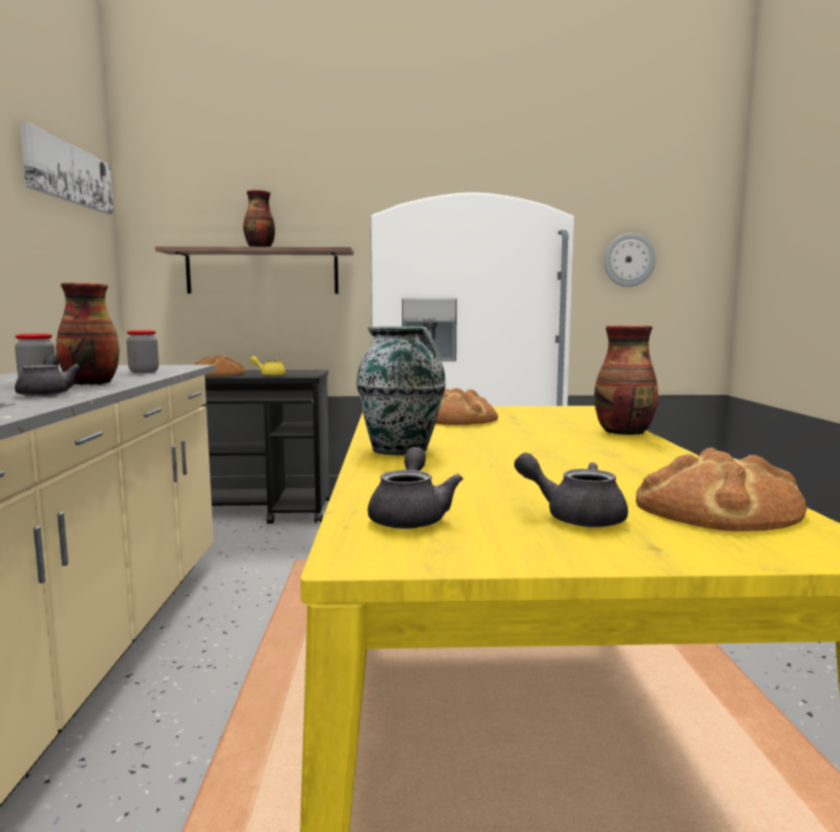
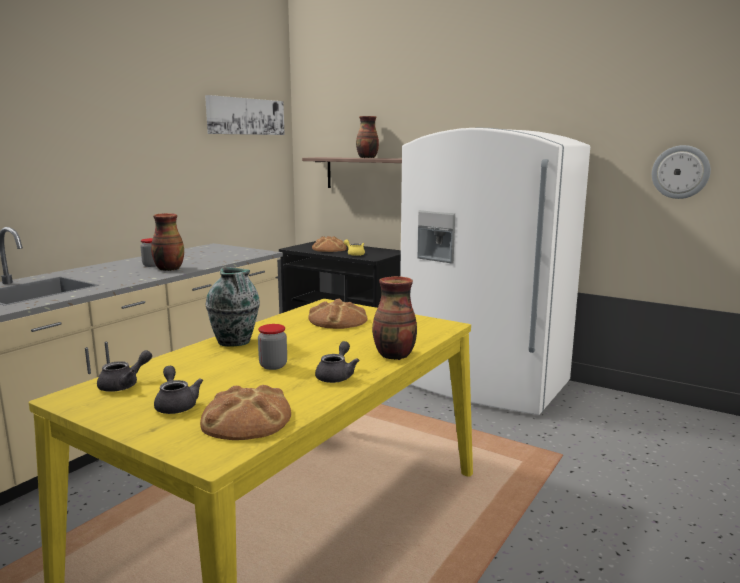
camera: 35 degrees right, 5 degrees up
grey teapot [15,354,80,397] -> grey teapot moved to [315,341,359,383]
jar [126,330,159,373] -> jar moved to [258,324,287,370]

